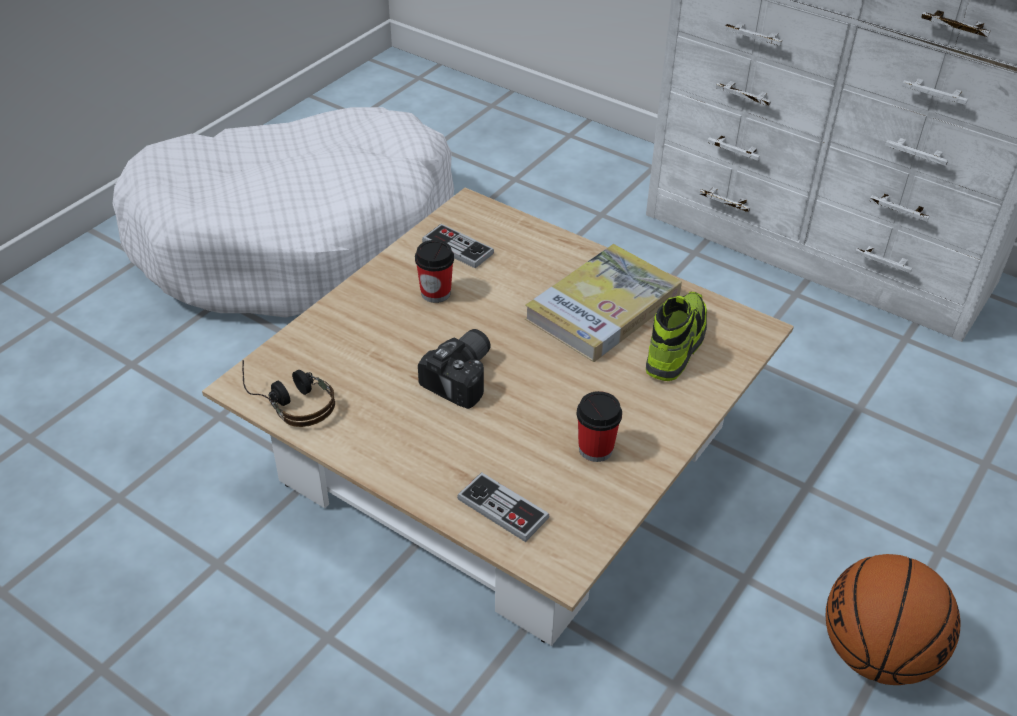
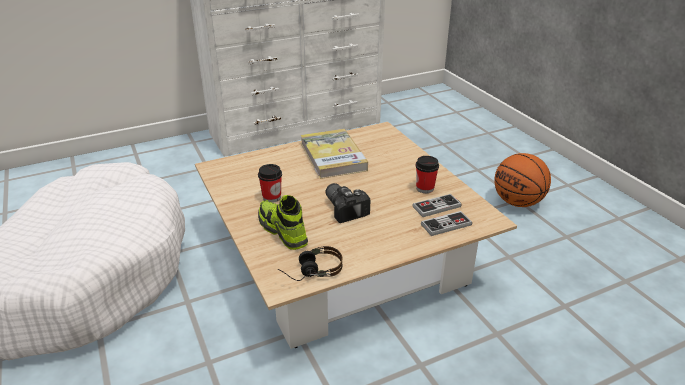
camera: 60 degrees left, 10 degrees down
game controller [422,224,494,268] -> game controller moved to [412,194,461,217]
shoe [646,292,707,381] -> shoe moved to [258,195,308,250]

